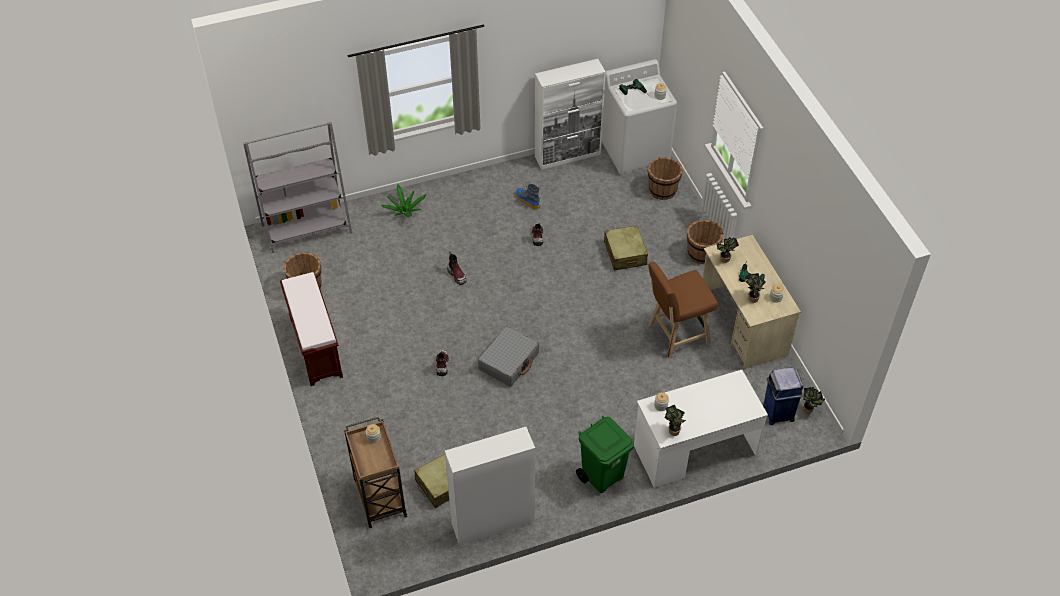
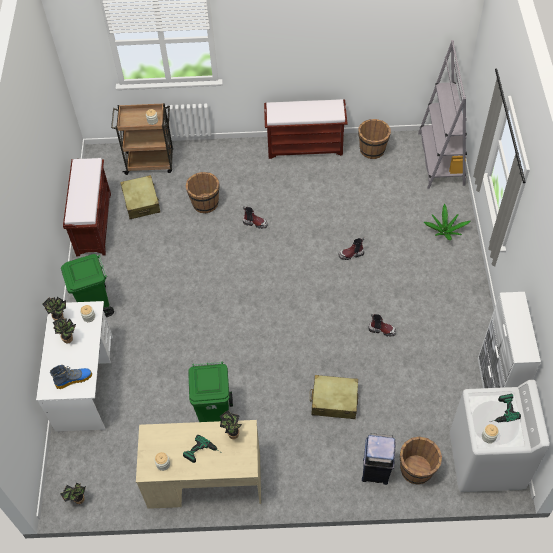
camera: 110 degrees right, 5 degrees up
white cabinet [445,427,535,545] -> brown bench [63,158,111,256]
grey suitcase [478,326,539,387] -> none
boot [516,183,540,209] -> boot moved to [50,365,92,389]
brown stool [648,261,718,358] -> green trash can [188,361,233,422]
brown bucket [687,220,724,264] -> brown bucket moved to [186,172,219,213]
potted plant [746,273,766,303] -> potted plant moved to [53,317,76,343]
blue trash can [763,367,804,425] -> blue trash can moved to [362,433,396,485]

